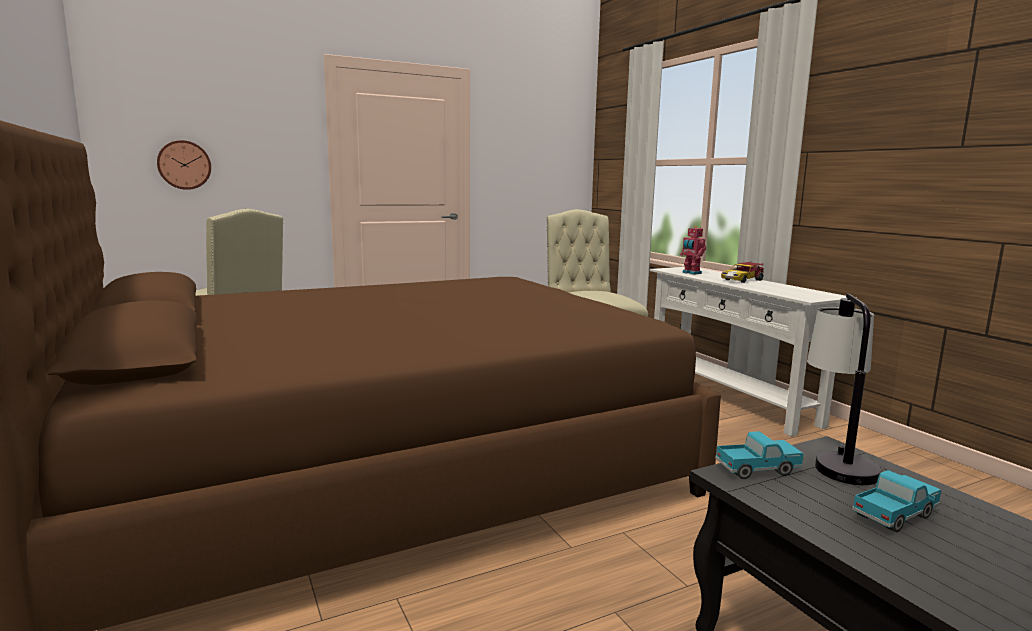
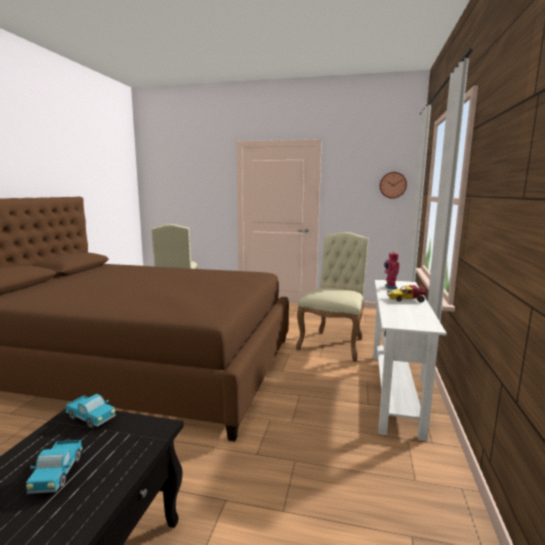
camera: 40 degrees right, 0 degrees up
wall clock [157,140,211,190] -> wall clock moved to [380,172,407,198]
table lamp [807,294,881,485] -> none
toy truck [852,470,941,532] -> toy truck turned 75 degrees clockwise [26,440,82,494]

